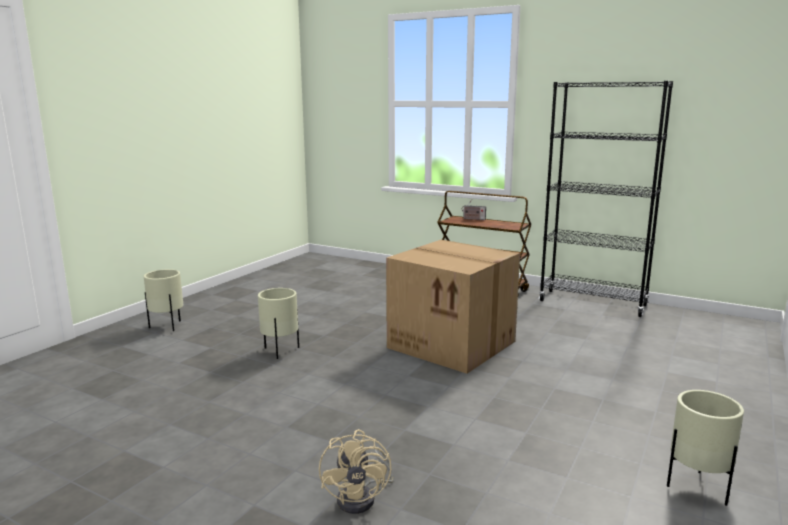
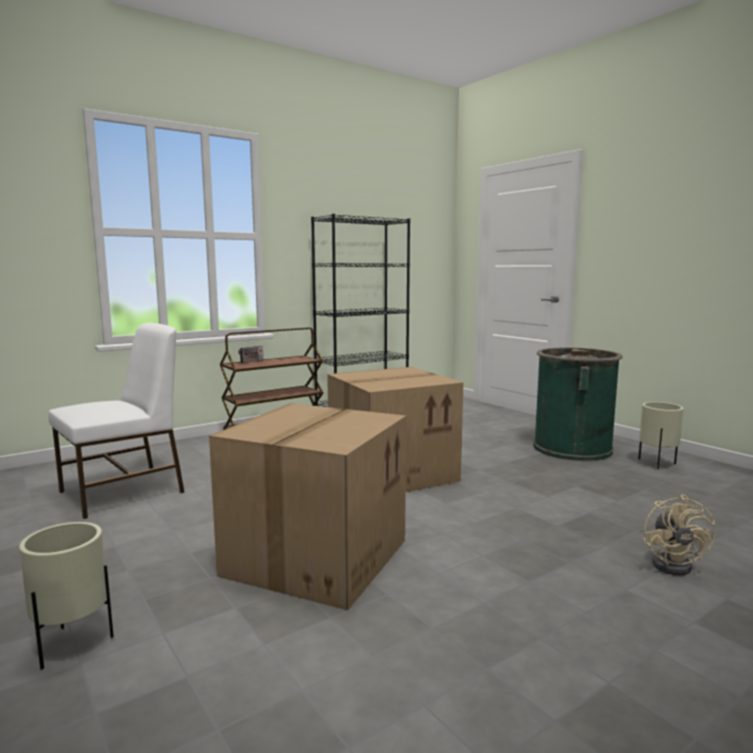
camera: 65 degrees left, 5 degrees down
beige planter [258,288,299,359] -> cardboard box [209,403,406,610]
beige fan [319,429,394,514] -> beige fan turned 75 degrees clockwise [643,495,716,575]
none -> white chair [48,323,184,519]
none -> green trash can [534,348,623,461]

